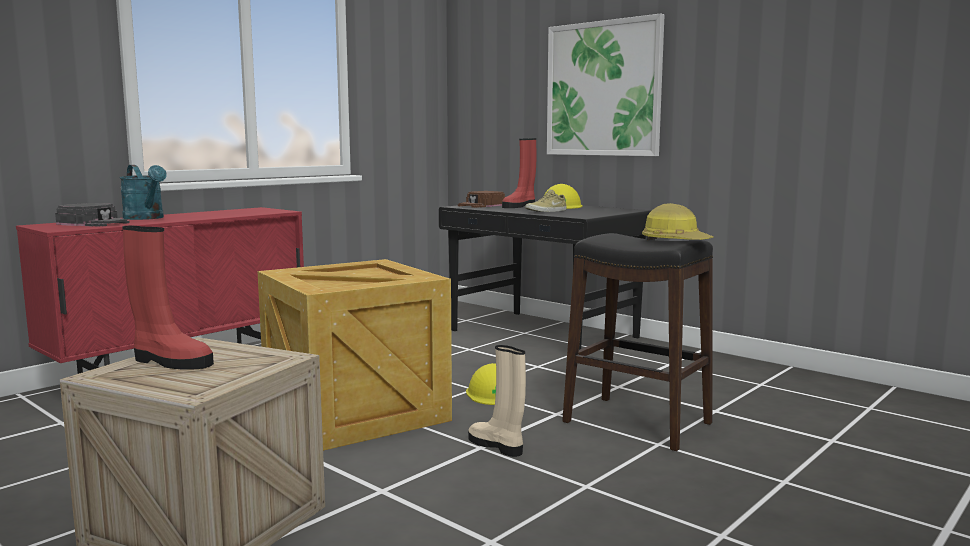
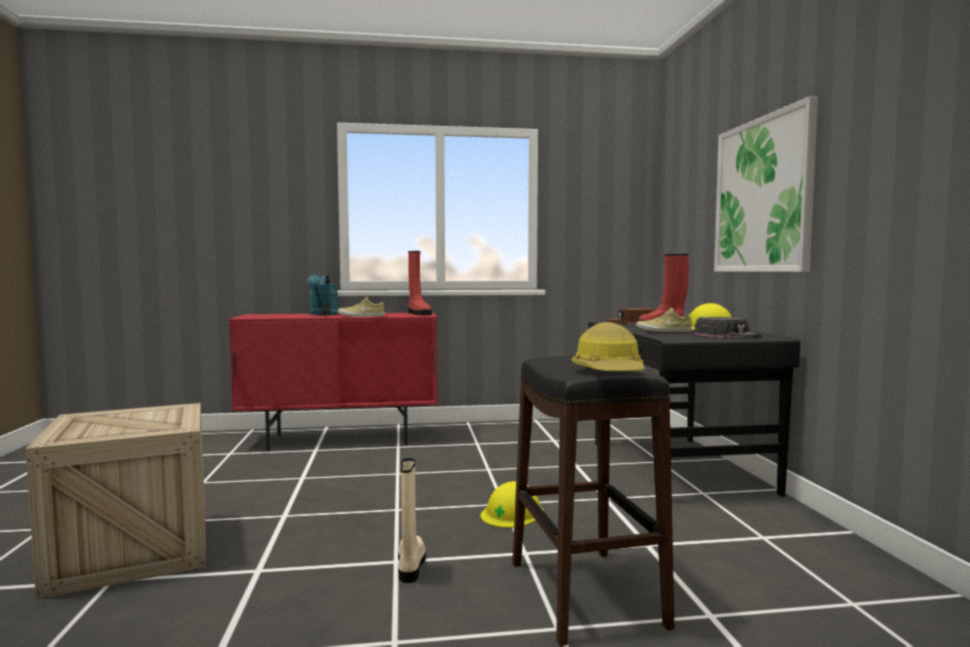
camera: 40 degrees right, 5 degrees down
black cap [55,203,130,227] -> black cap moved to [695,317,762,339]
red boot [122,226,214,369] -> red boot moved to [408,251,432,315]
crate [257,259,452,451] -> none
none -> beige shoe [338,296,385,317]

